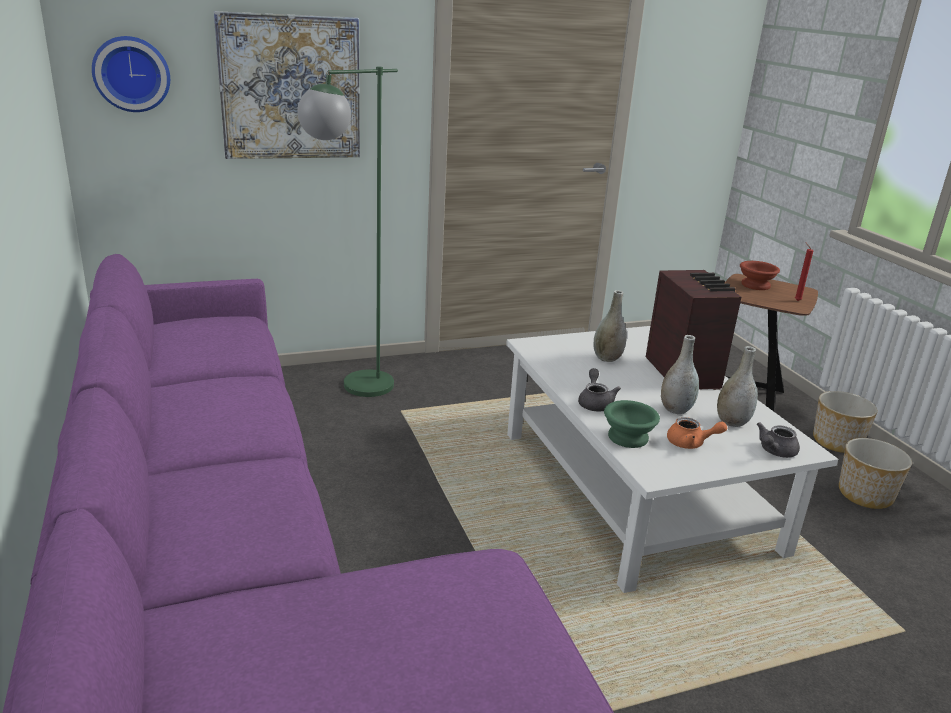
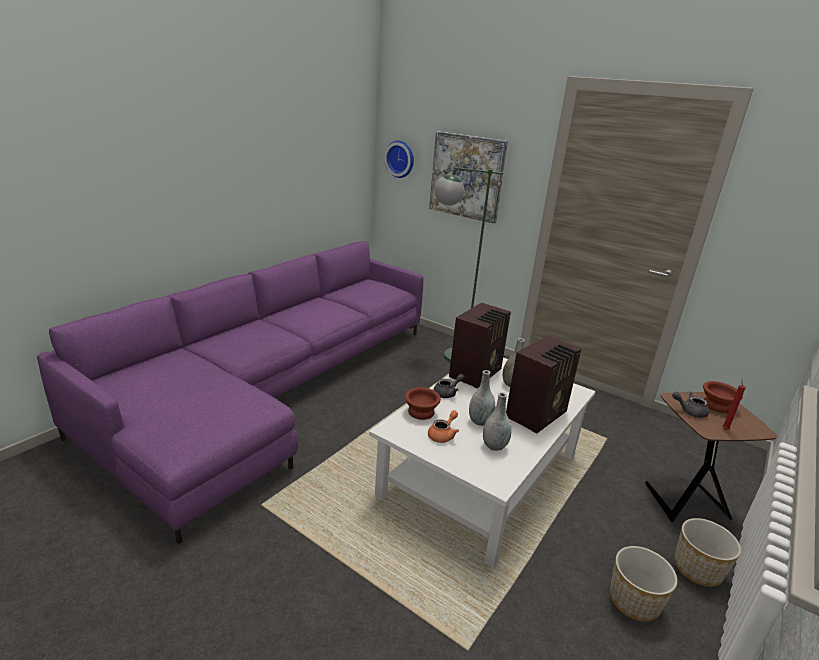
camera: 55 degrees right, 0 degrees up
green bowl [604,400,660,448] -> brown bowl [405,387,441,420]
orange teapot [667,417,727,449] -> orange teapot turned 120 degrees counterclockwise [428,410,459,443]
grey teapot [757,422,800,458] -> grey teapot moved to [672,391,709,418]
none -> radio [449,303,511,389]

